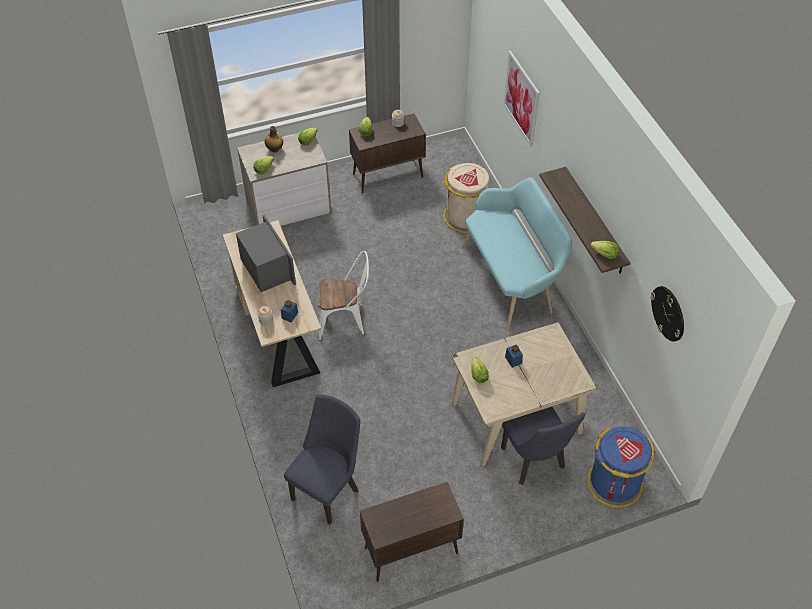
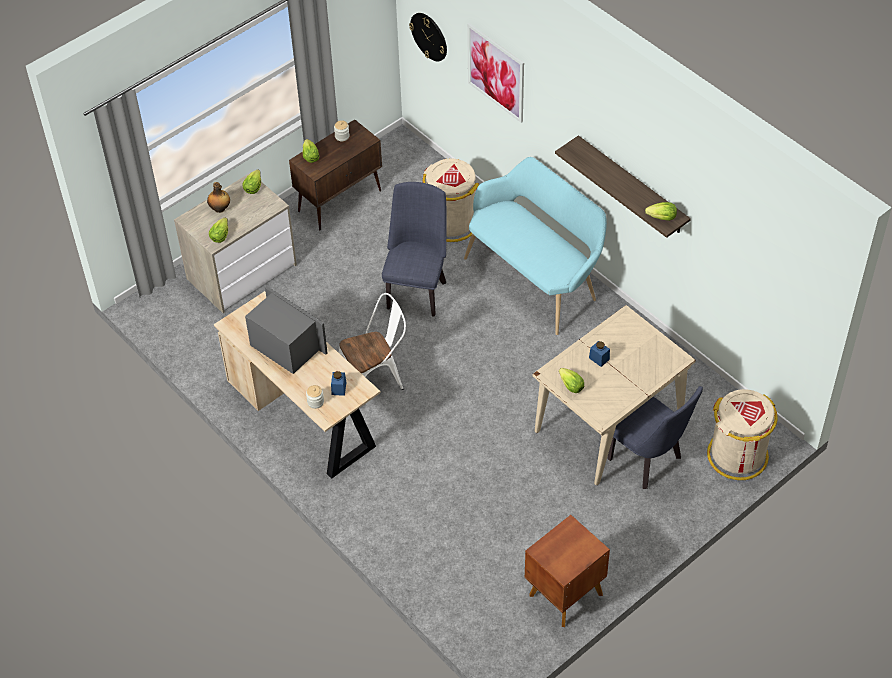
camera: 20 degrees left, 0 degrees up
blue chair [284,395,360,525] -> blue chair moved to [382,182,447,317]
brown cabinet [360,482,464,582] -> brown nightstand [524,515,610,627]
blue trash can [587,427,656,508] -> beige trash can [707,389,778,480]
wall clock [650,286,684,342] -> wall clock moved to [409,13,447,61]

